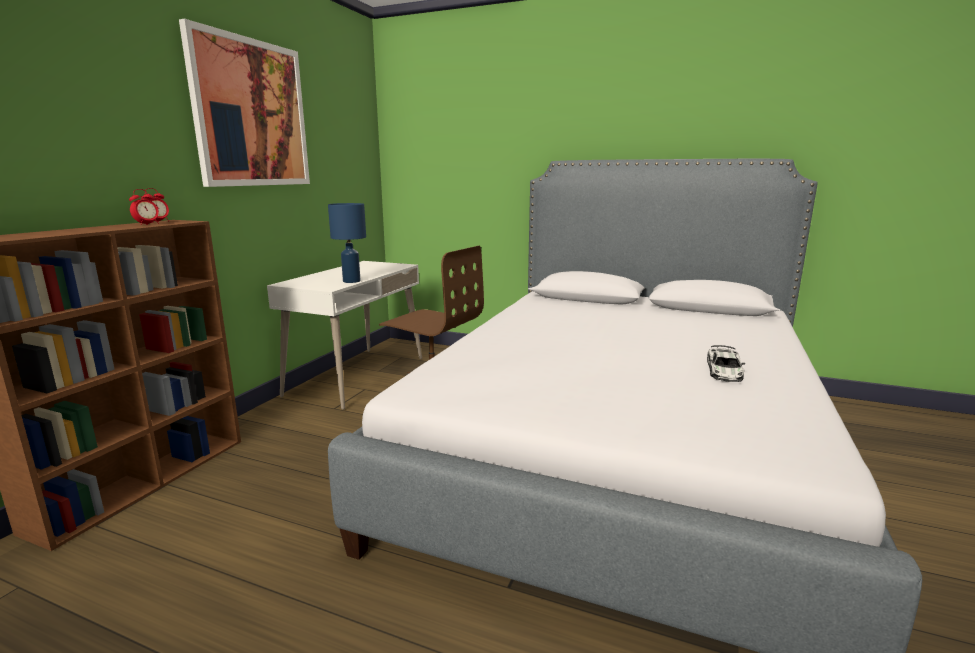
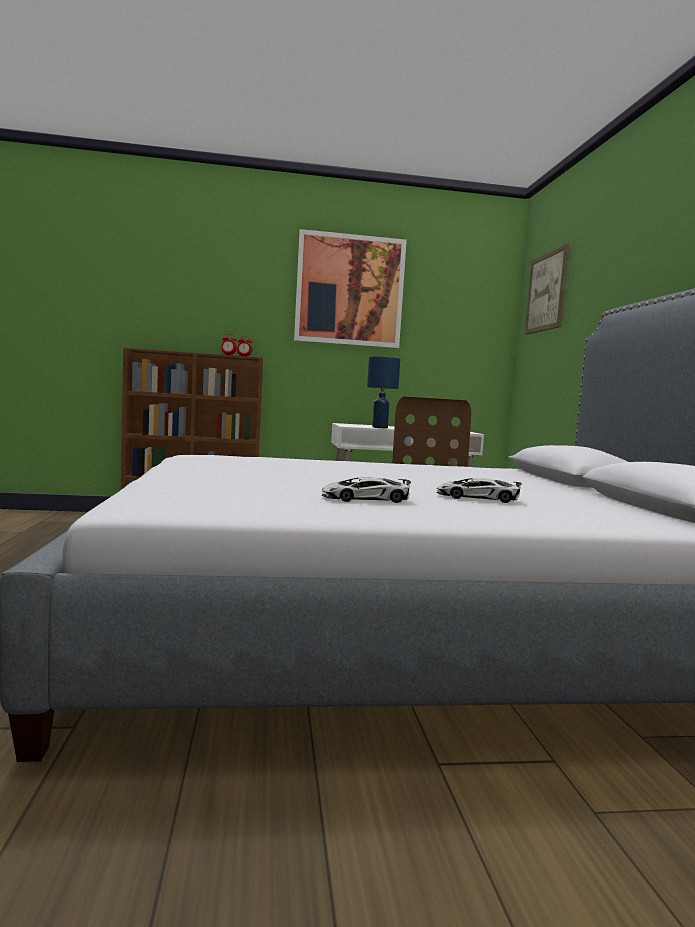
camera: 60 degrees right, 10 degrees down
none -> toy car [436,478,522,503]
none -> picture [525,243,570,335]

